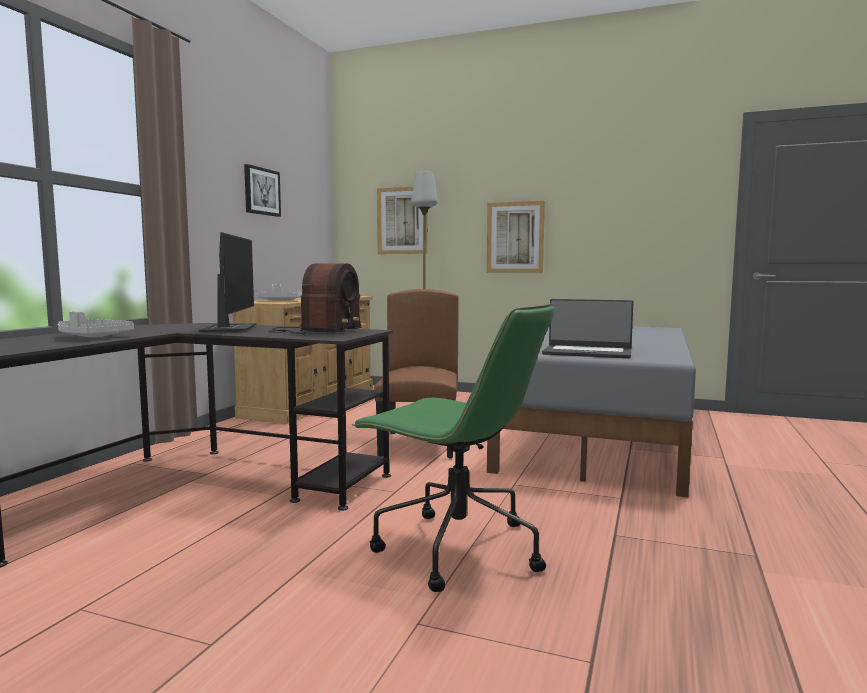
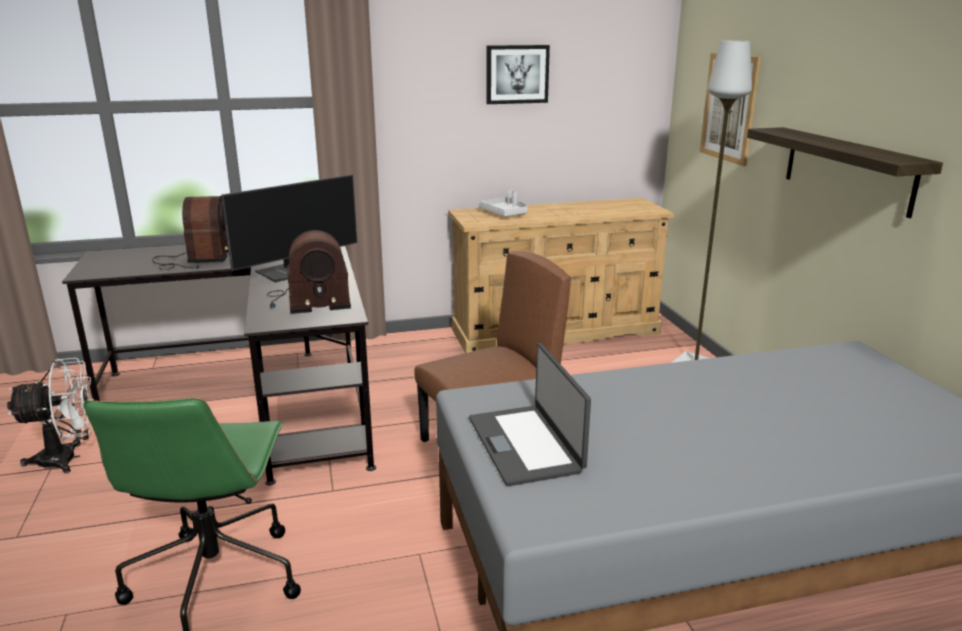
camera: 55 degrees right, 15 degrees up
grey tray [58,312,134,337] -> radio [152,196,228,270]
picture [487,201,545,273] -> shelf [747,127,943,218]
none -> white fan [7,358,94,473]

